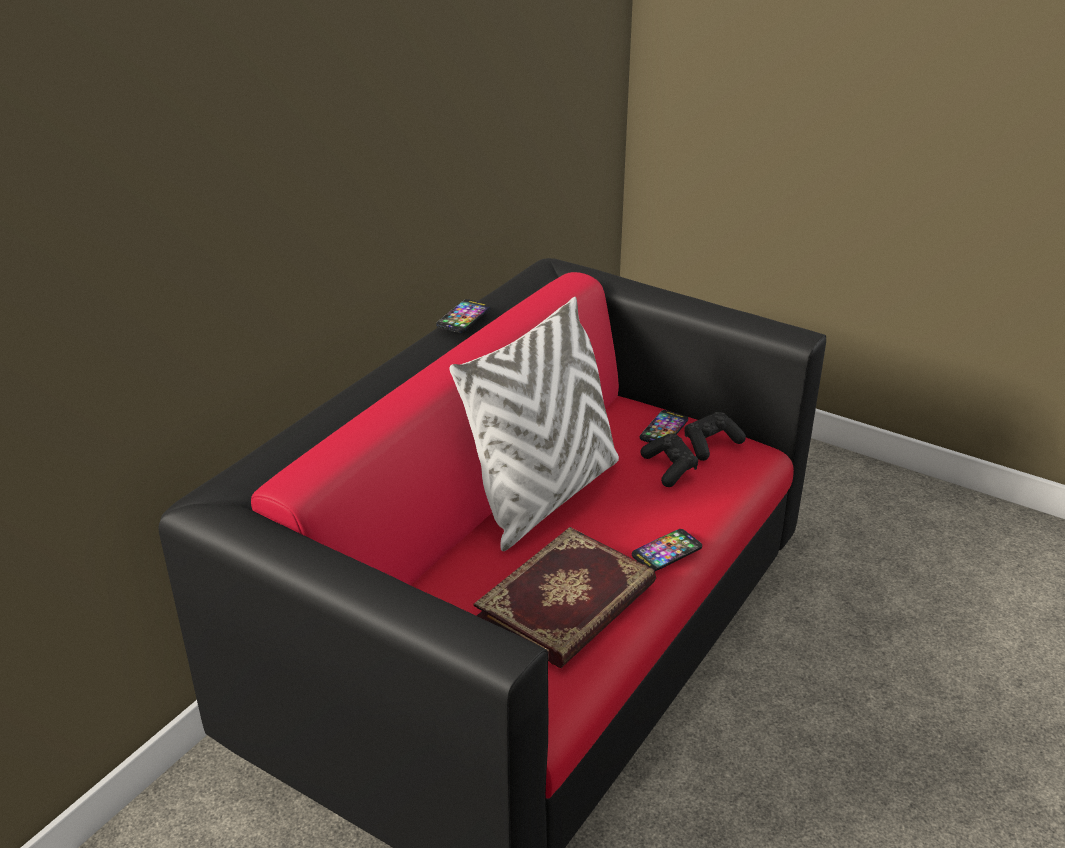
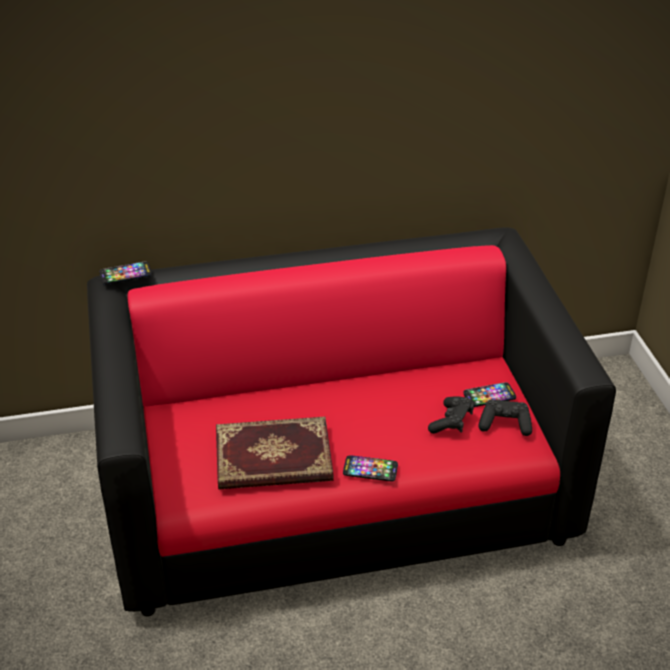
camera: 45 degrees right, 5 degrees up
phone [436,299,490,333] -> phone moved to [100,261,152,285]
white pillow [449,297,619,551] -> none

